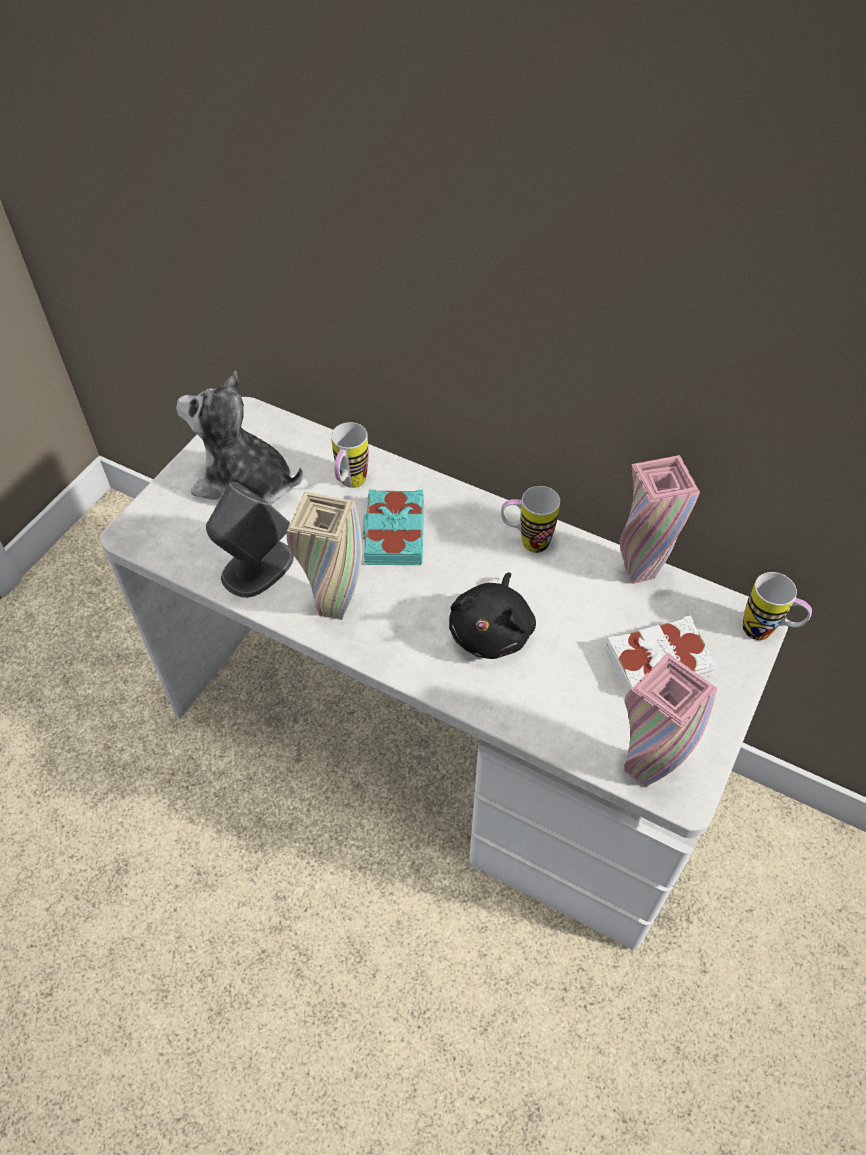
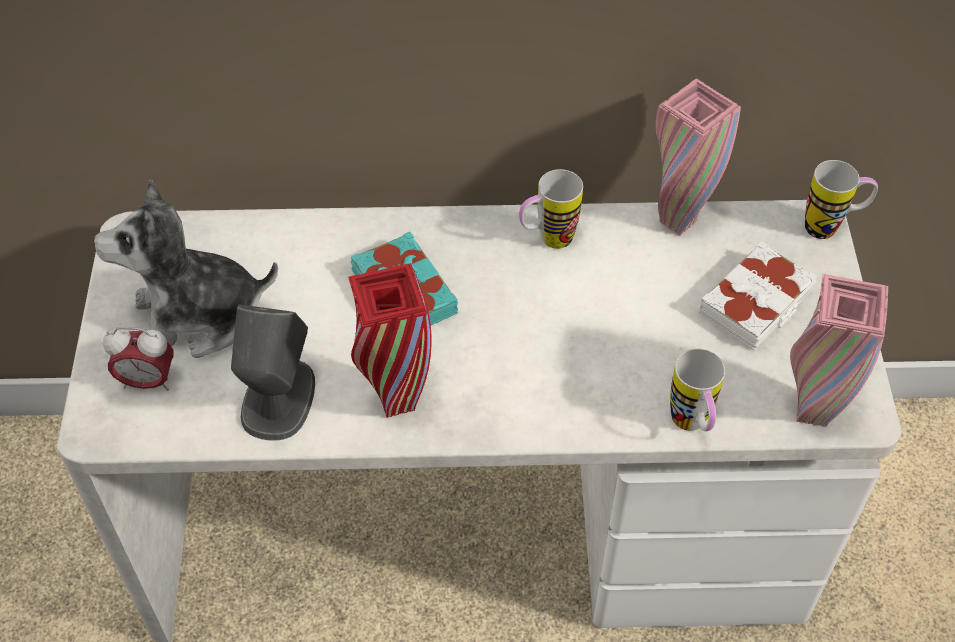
camera: 30 degrees left, 0 degrees up
beige vase [287,492,362,620] -> red vase [348,263,432,418]
mug [331,422,368,488] -> mug moved to [670,349,725,431]
black plush toy [449,573,536,659] -> none
none -> alarm clock [103,327,174,391]

